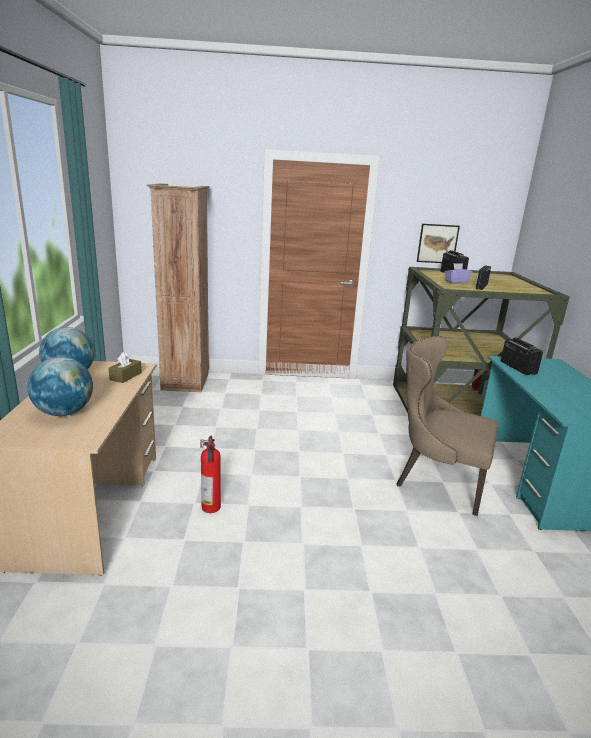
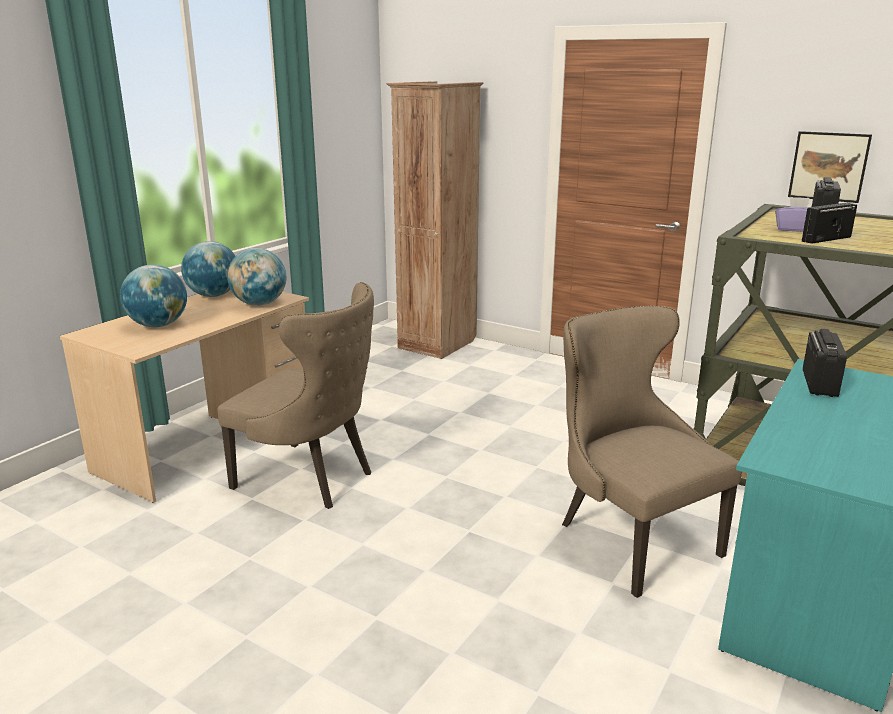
camera: 35 degrees right, 0 degrees up
brown tissue box [108,352,142,383] -> globe [227,248,286,306]
fire extinguisher [200,436,221,513] -> beige chair [218,282,374,509]

